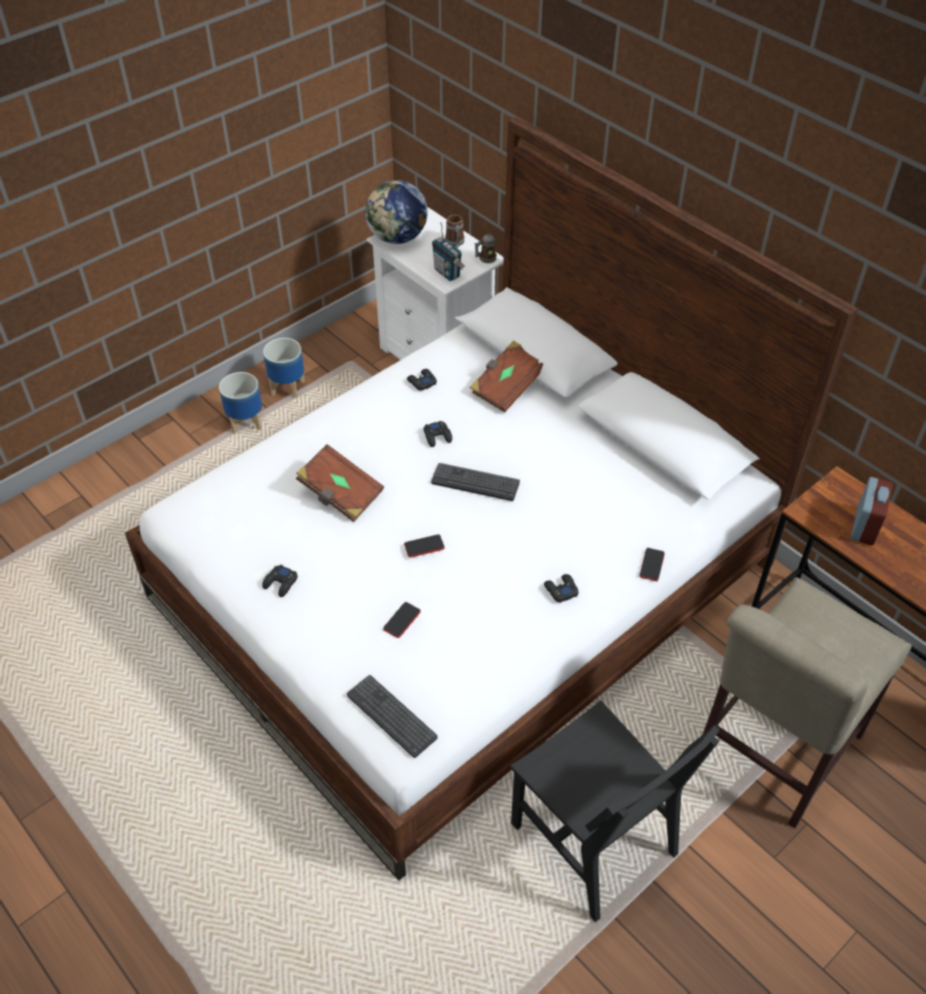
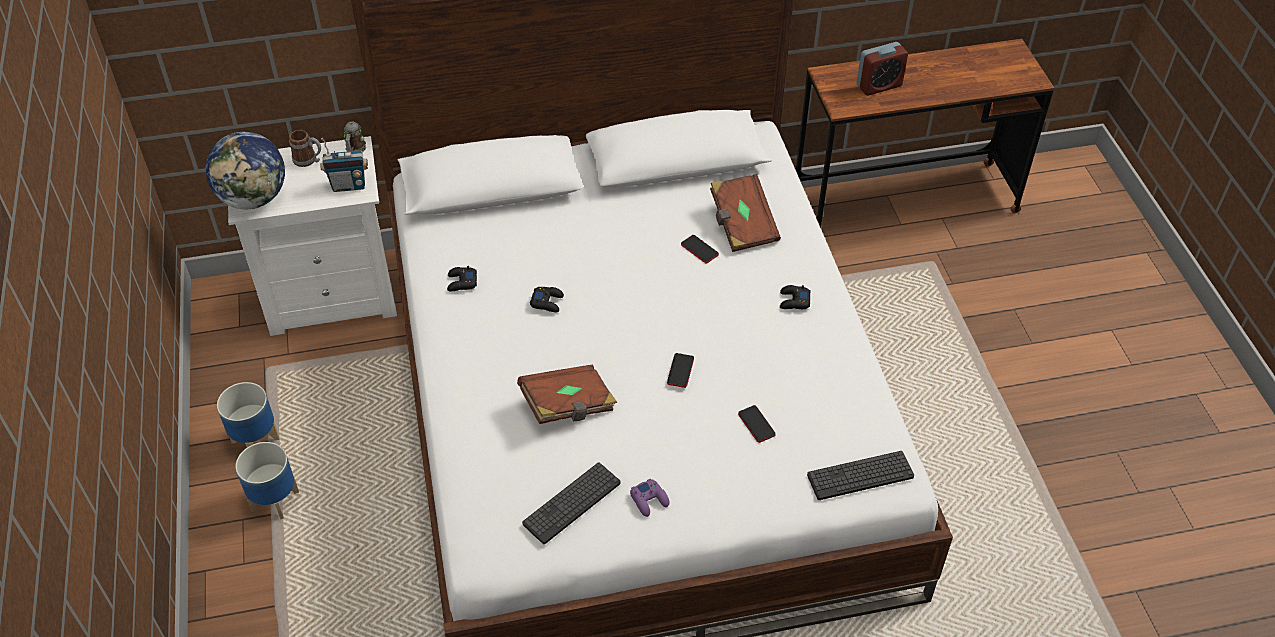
camera: 60 degrees left, 0 degrees up
black game controller [262,565,298,597] -> purple game controller [630,479,669,517]
keyboard [431,463,520,501] -> keyboard moved to [522,463,621,544]
brown book [469,340,543,413] -> brown book moved to [710,174,781,252]
black chair [510,700,720,922] -> none
phone [639,548,665,581] -> phone moved to [681,235,719,264]
beige chair [703,577,912,828] -> none
alarm clock [851,477,893,545] -> alarm clock turned 105 degrees clockwise [856,42,908,96]

